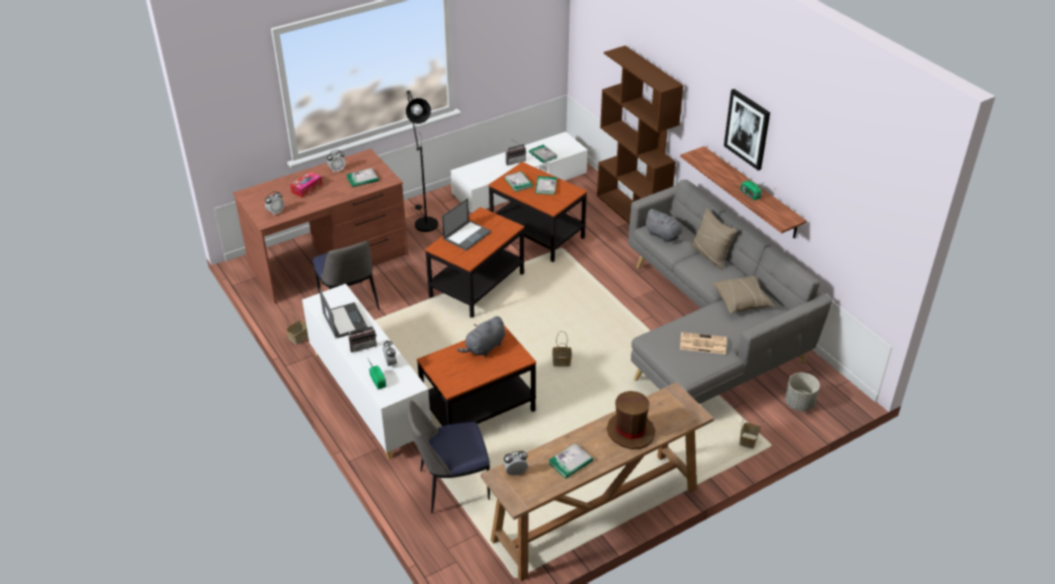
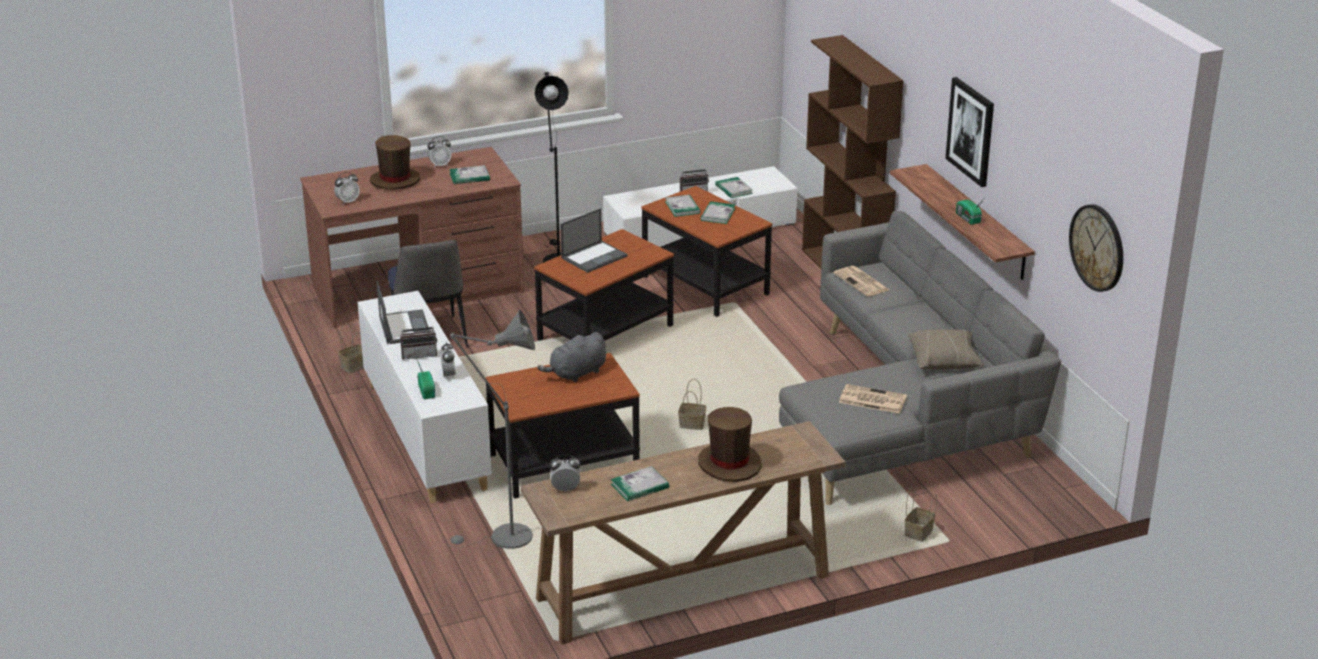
camera: 10 degrees right, 10 degrees down
tissue box [290,171,322,198] -> brown hat [370,135,420,190]
chair [407,400,490,513] -> grey floor lamp [447,310,535,549]
grey plush toy [644,209,682,242] -> newspaper [834,266,889,297]
beige pillow [690,208,737,270] -> none
grey planter [785,373,820,411] -> none
none -> wall clock [1069,204,1123,292]

